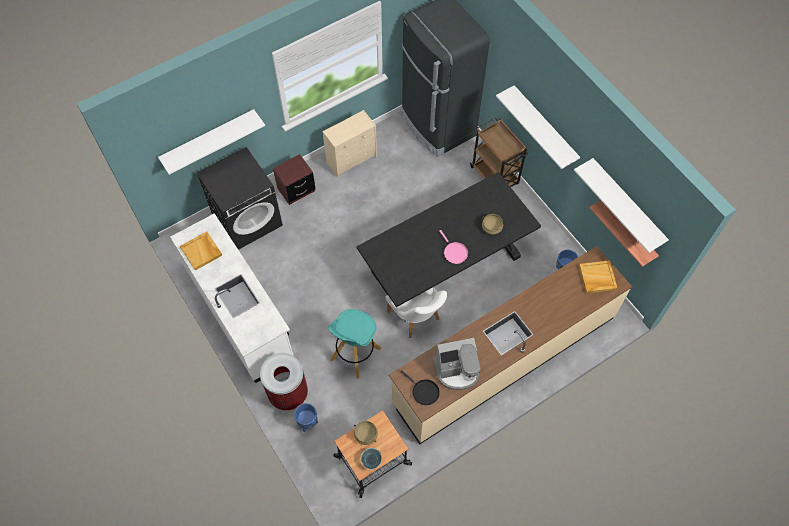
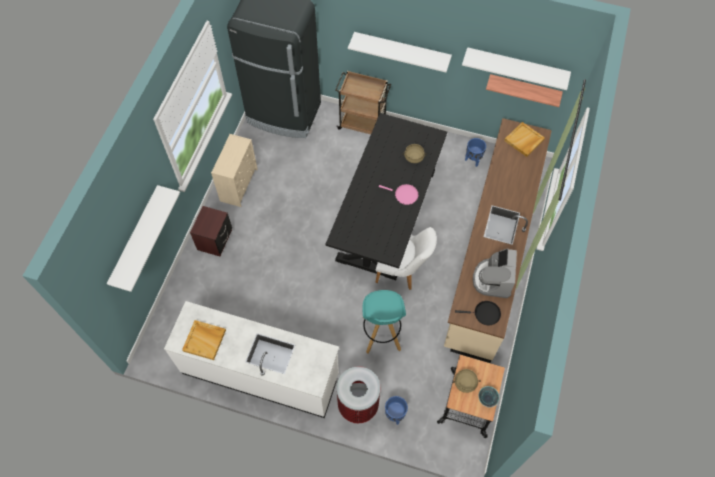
camera: 40 degrees left, 0 degrees up
black washing machine [196,147,283,250] -> none
coffee machine [433,338,481,390] -> coffee machine turned 150 degrees clockwise [473,248,517,298]

